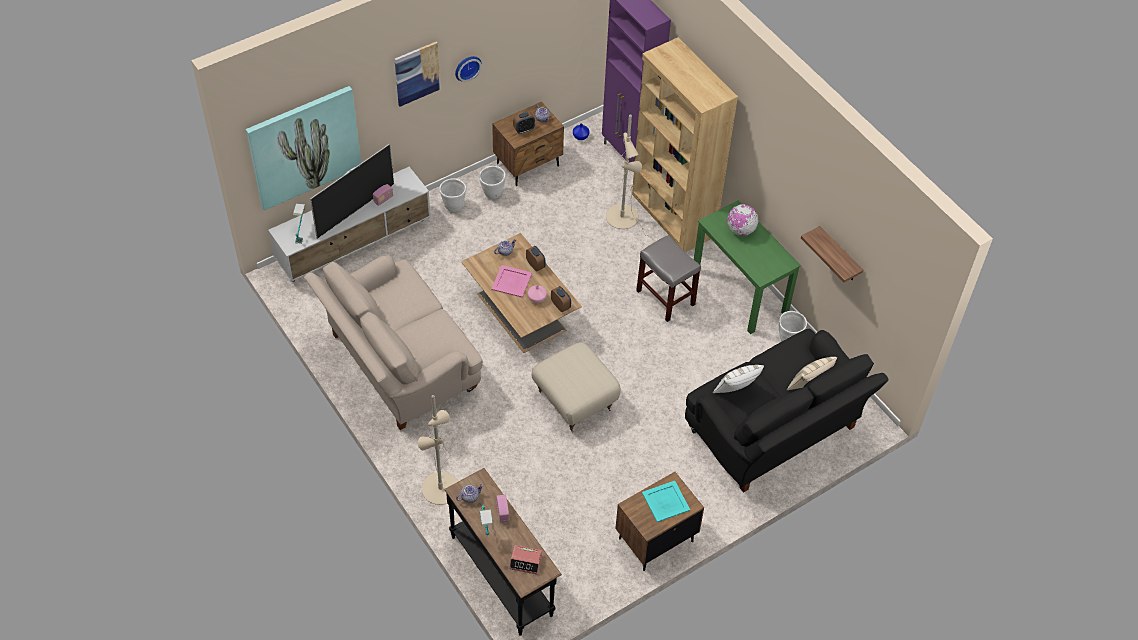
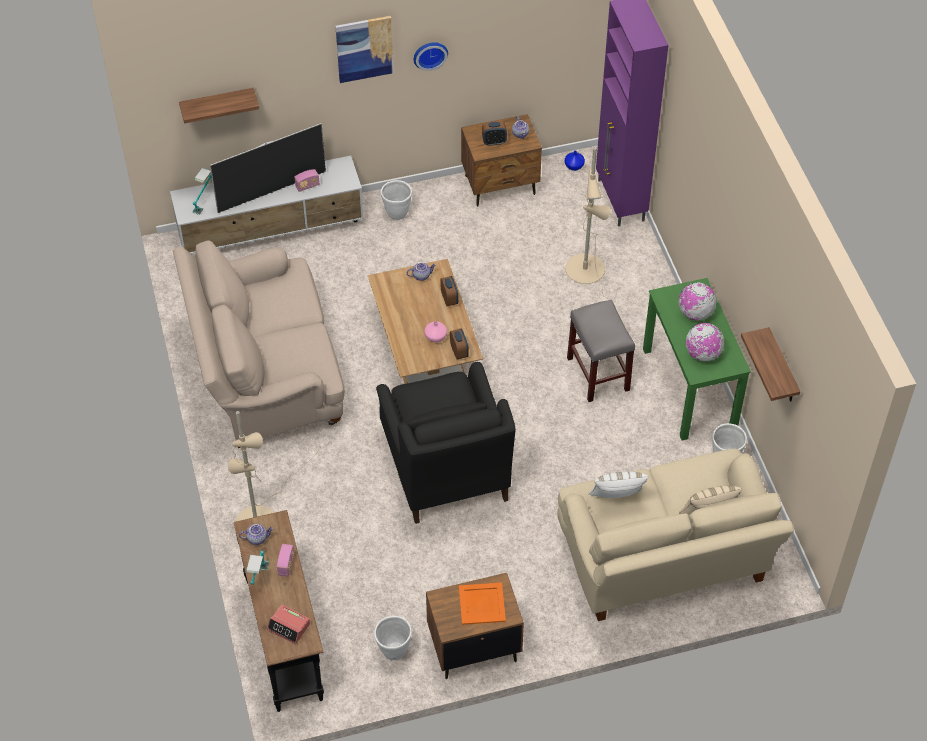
camera: 20 degrees right, 0 degrees up
picture [246,86,361,210] -> shelf [179,88,259,124]
white planter [479,166,505,199] -> white planter moved to [374,616,412,660]
pink tray [491,265,532,297] -> none
beige ottoman [531,342,621,432] -> black armchair [376,362,515,524]
brown bookcase [632,38,738,252] -> none
turquoise tray [642,481,690,522] -> orange tray [459,583,506,625]
black sofa [685,329,889,493] -> beige sofa [557,448,794,621]
none -> globe [686,323,724,361]

